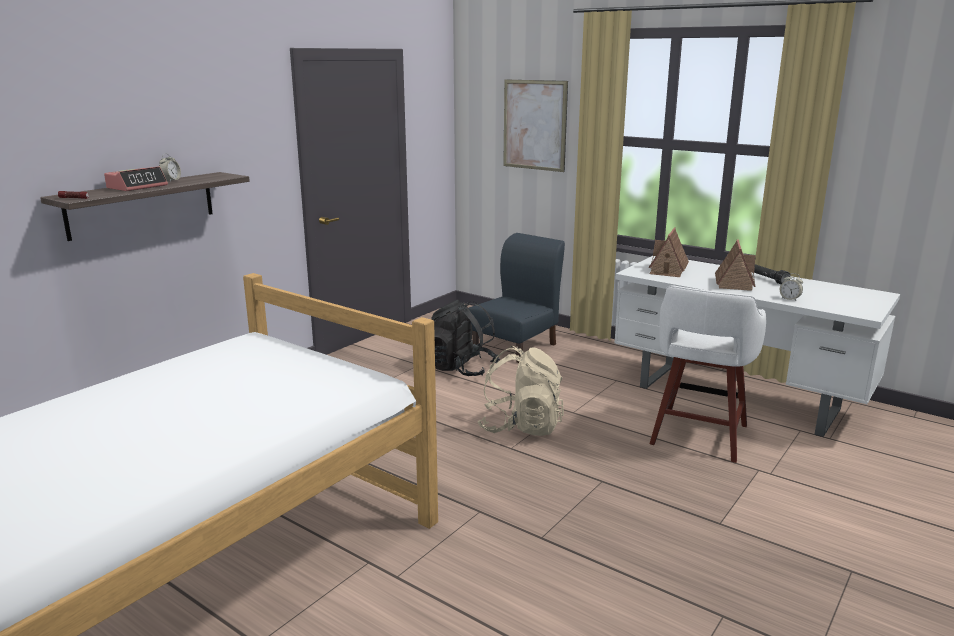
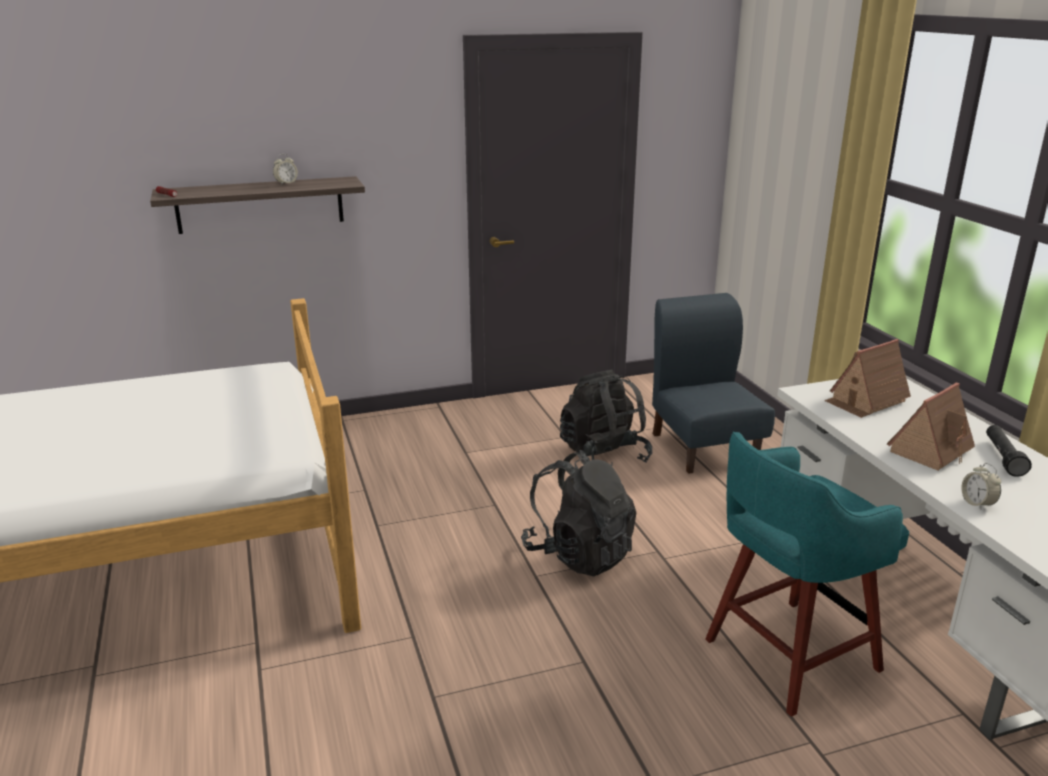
camera: 35 degrees right, 5 degrees up
alarm clock [104,166,168,191] -> none
blue chair [468,233,565,363] -> blue chair turned 90 degrees counterclockwise [652,293,775,474]
beige backpack [478,346,564,436] -> black backpack [521,450,636,577]
picture [503,79,568,172] -> none
white stool [650,285,766,463] -> turquoise stool [705,431,909,717]

